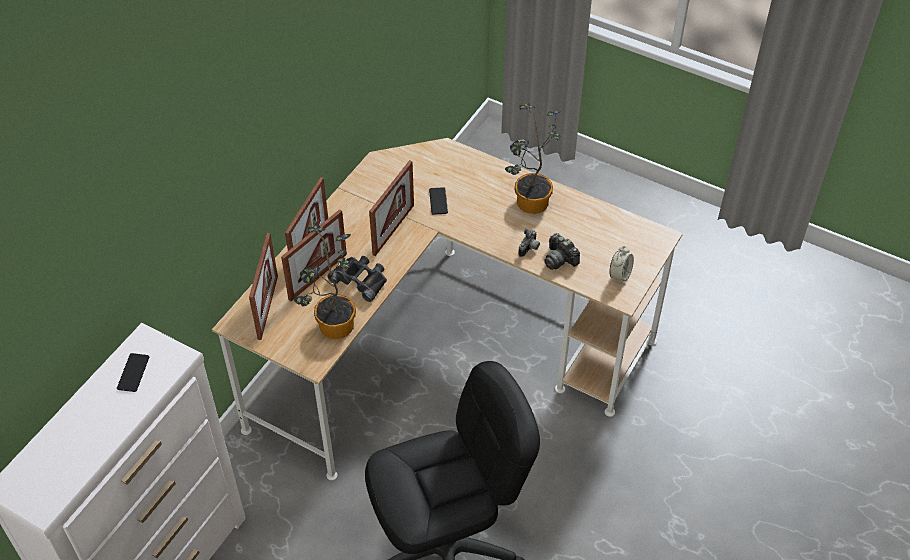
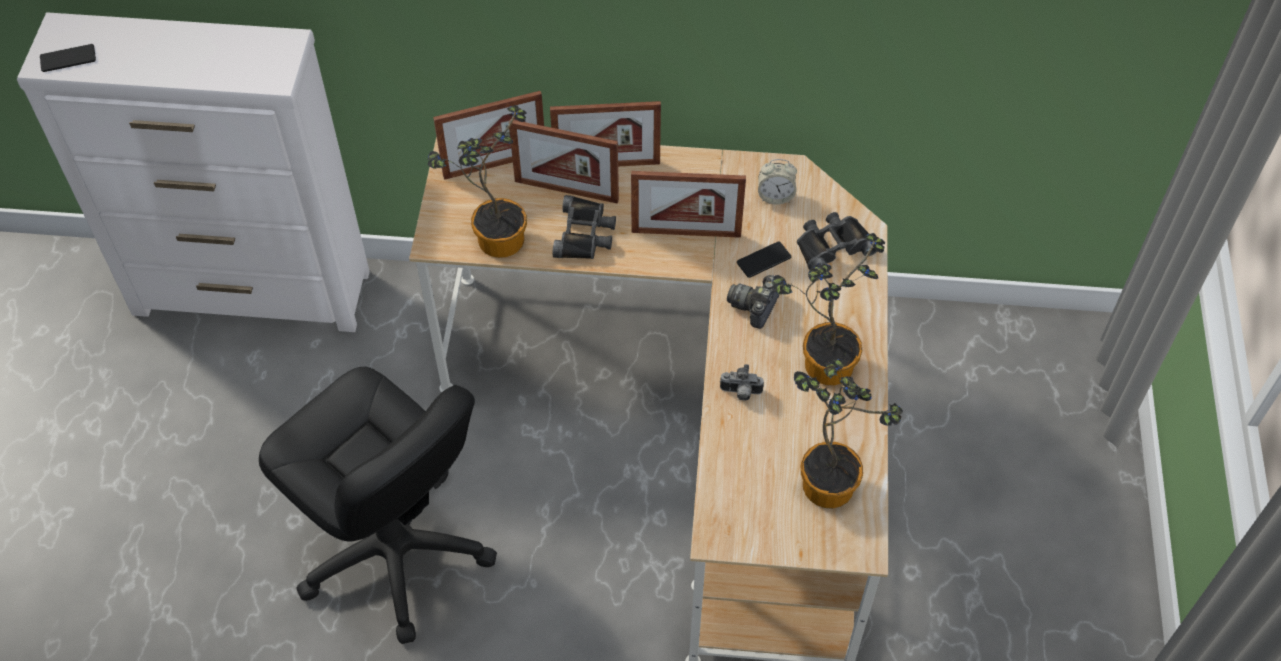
camera: 65 degrees right, 5 degrees up
phone [117,353,149,392] -> phone moved to [40,44,96,72]
camera [544,233,580,270] -> camera moved to [727,275,779,329]
alarm clock [609,246,634,284] -> alarm clock moved to [758,159,797,205]
none -> potted plant [794,359,903,508]
none -> black binoculars [797,212,877,270]

